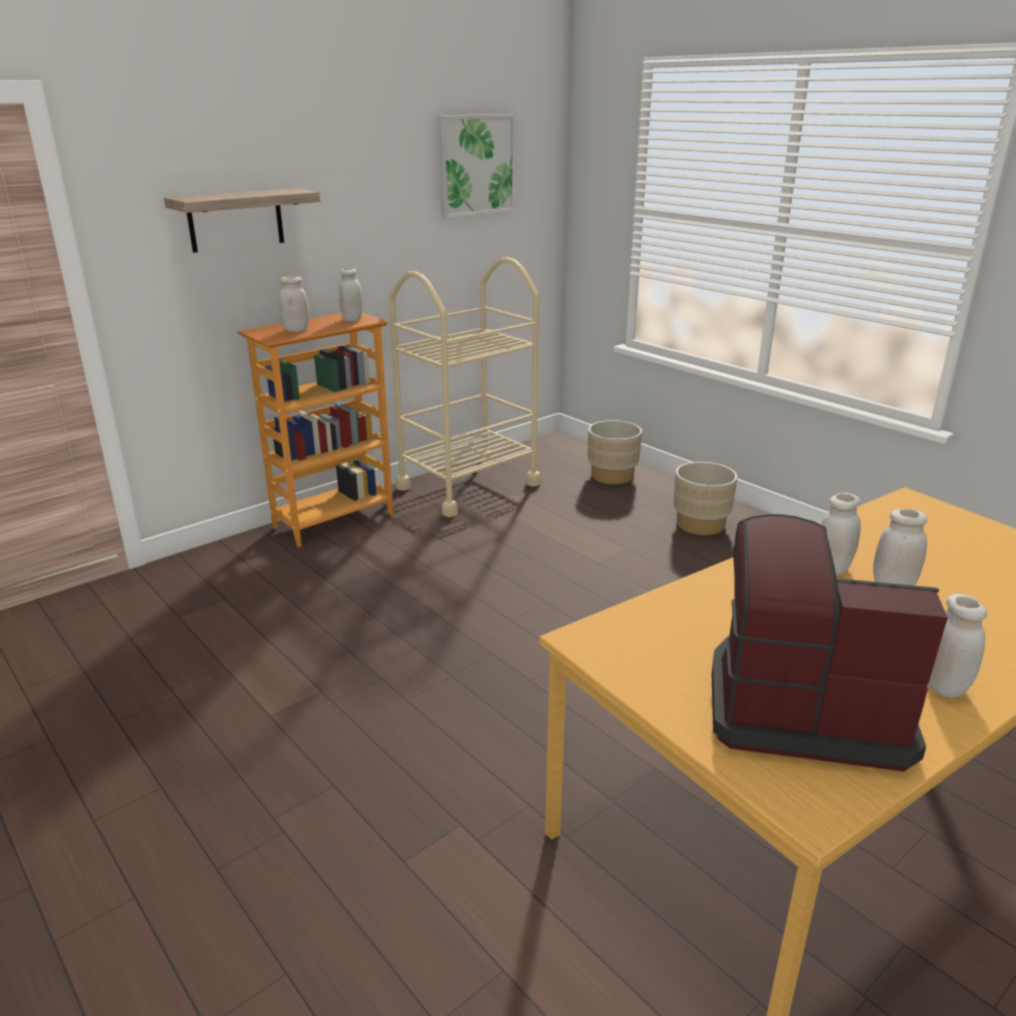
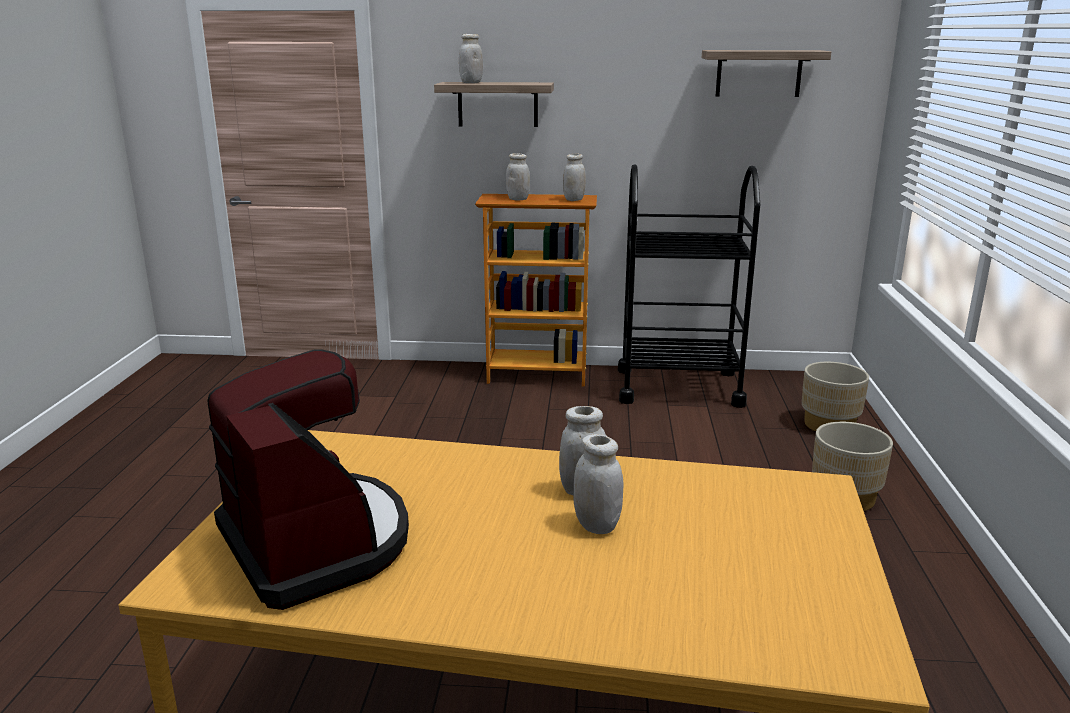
camera: 45 degrees right, 5 degrees down
beige cart [389,257,541,517] -> black cart [618,164,760,408]
picture [438,114,516,218] -> shelf [702,50,831,97]
white jar [928,594,987,698] -> white jar moved to [459,34,483,83]

